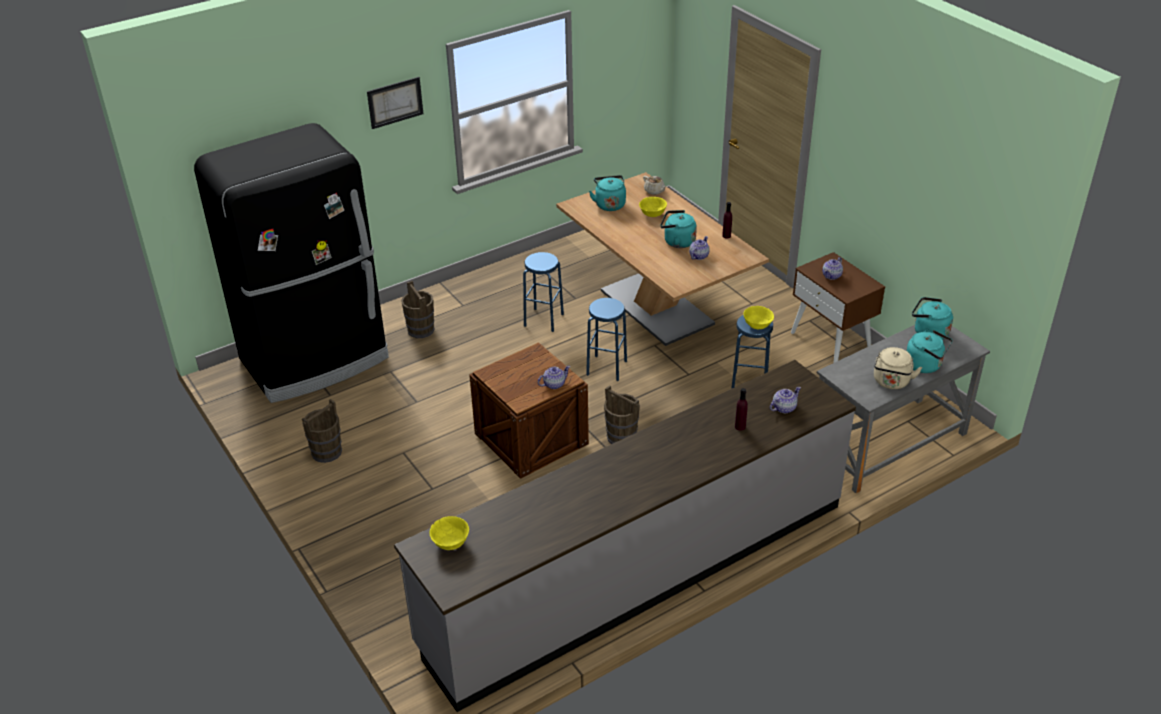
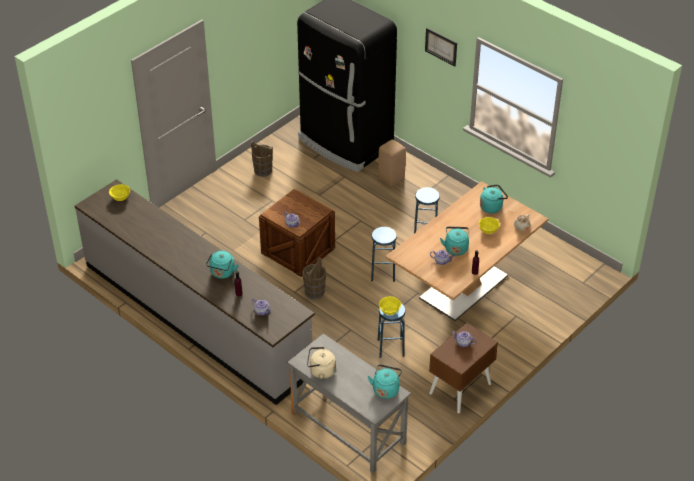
camera: 75 degrees right, 5 degrees up
brown bucket [401,281,434,338] -> beige stool [378,140,406,187]
turquoise kettle [906,330,952,373] -> turquoise kettle moved to [206,251,239,279]

